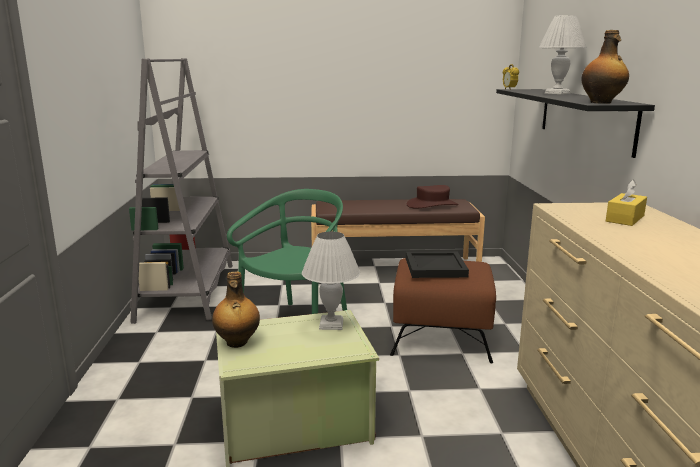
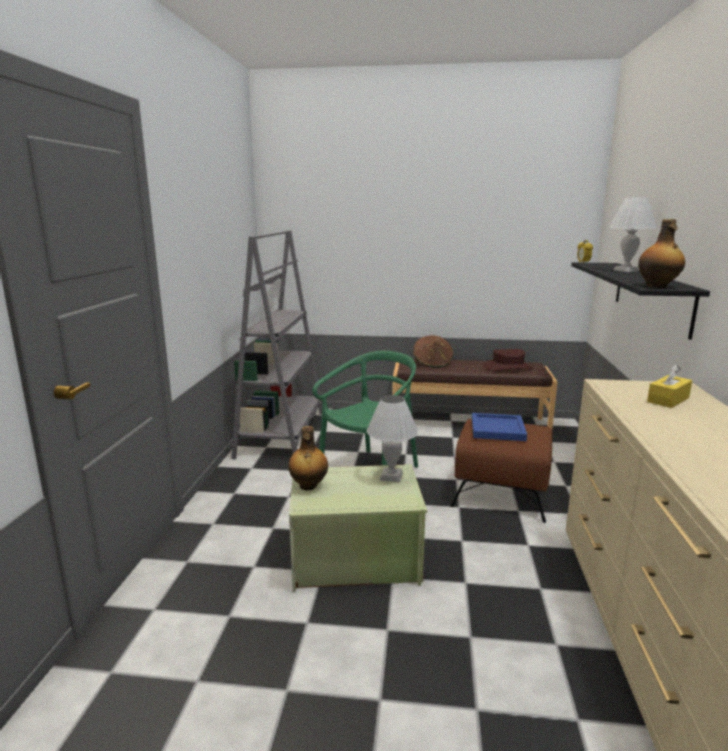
camera: 10 degrees right, 0 degrees up
black tray [406,251,469,278] -> blue tray [472,413,527,441]
none -> brown hat [413,336,453,368]

